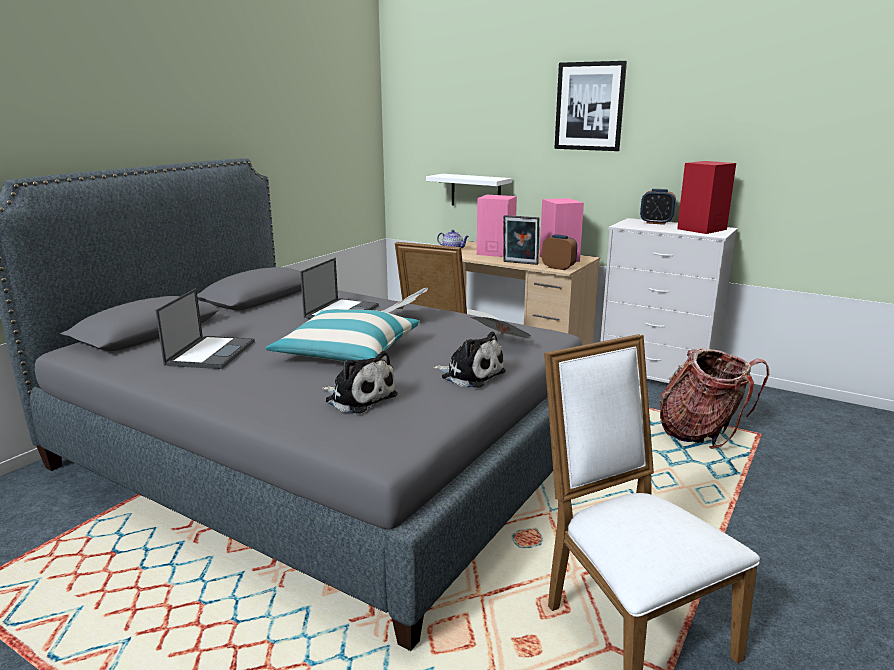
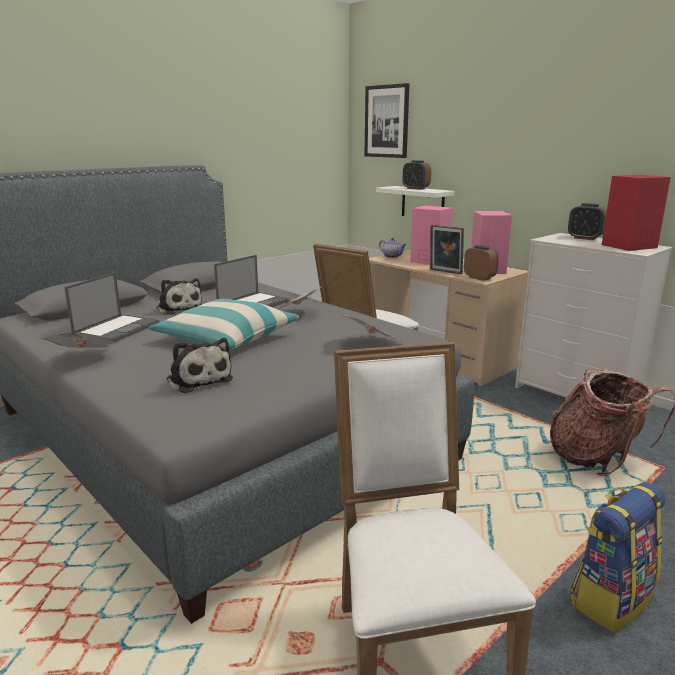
camera: 15 degrees right, 0 degrees up
plush toy [433,332,506,388] -> plush toy moved to [156,278,202,315]
picture [554,61,627,151] -> picture moved to [364,83,409,158]
none -> newspaper [41,333,115,348]
none -> alarm clock [403,160,431,190]
none -> backpack [570,482,665,633]

